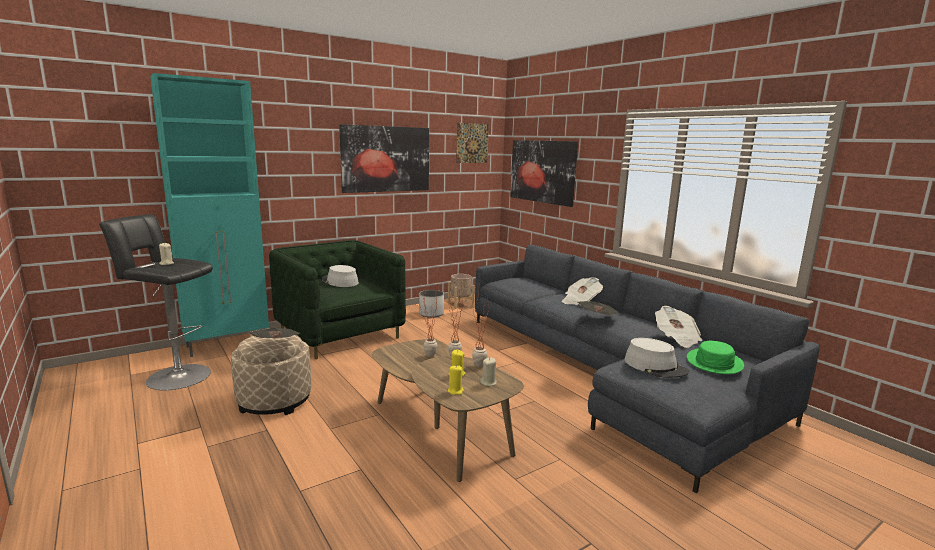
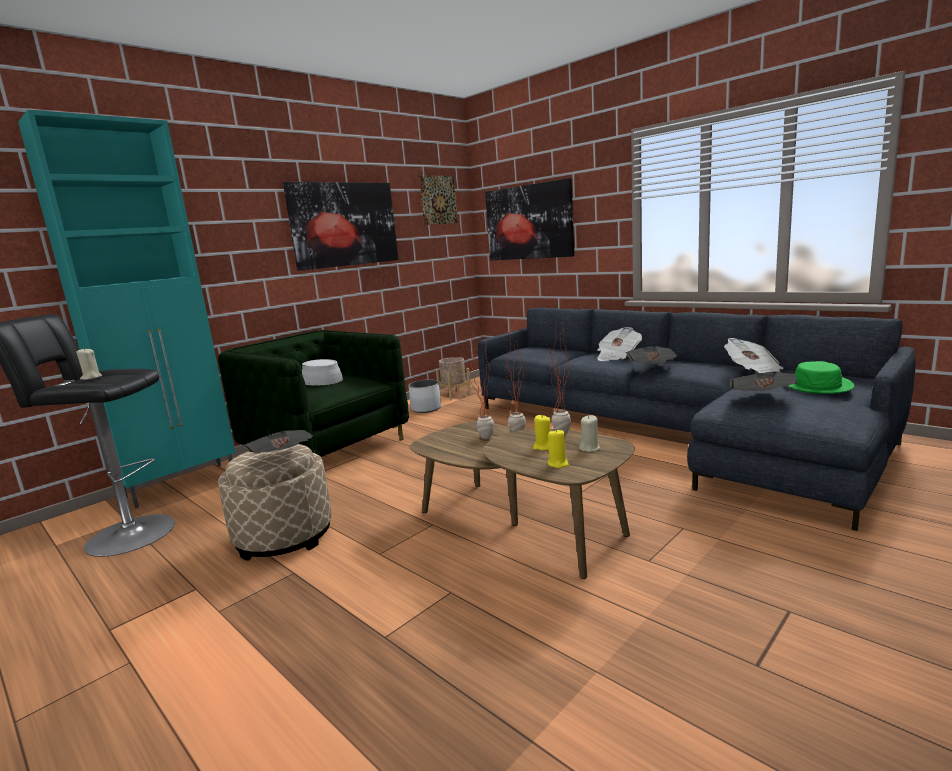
camera: 10 degrees left, 0 degrees up
grey hat [625,338,689,378] -> newspaper [729,371,798,391]

